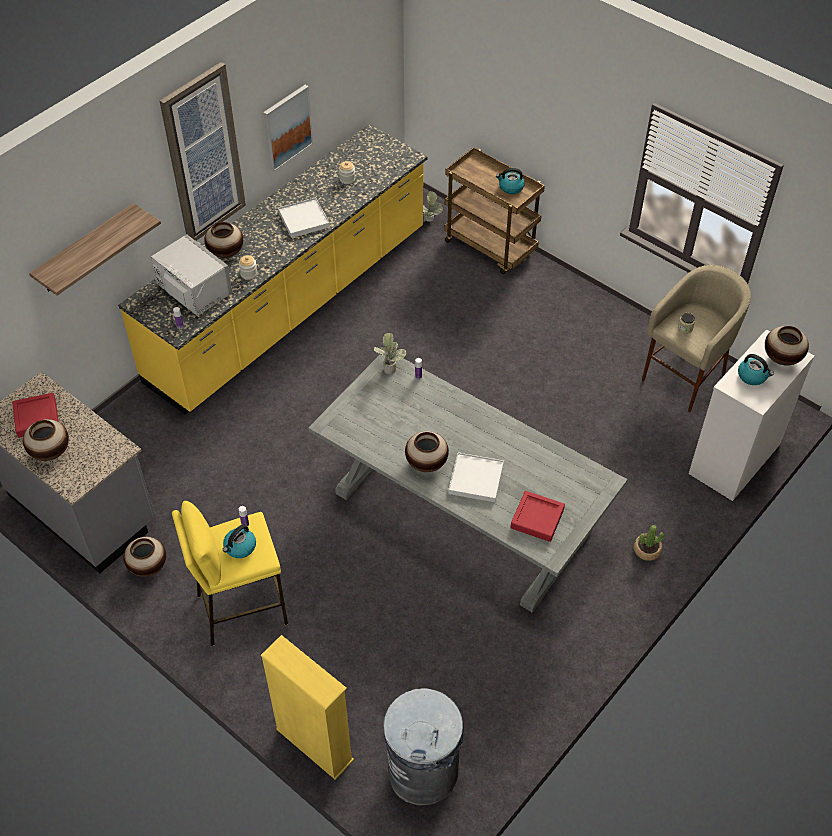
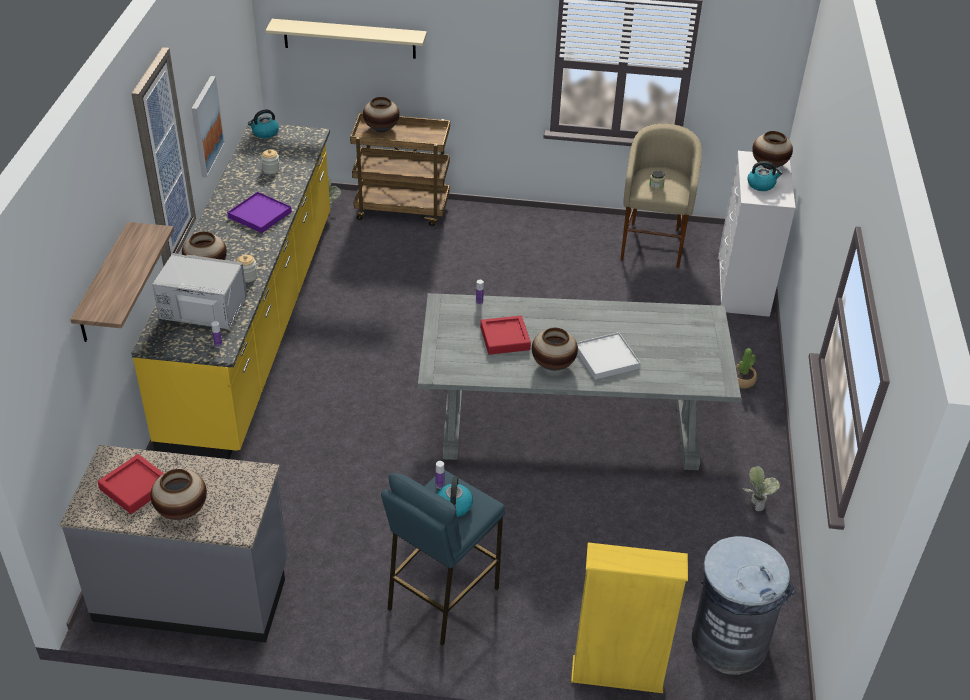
camera: 35 degrees left, 10 degrees down
vase [124,537,166,577] -> vase moved to [363,97,400,133]
yellow stool [172,501,288,646] -> blue stool [381,470,505,646]
white tray [278,197,330,238] -> purple tray [227,192,292,233]
potted plant [374,333,407,374] -> potted plant moved to [742,466,780,511]
kettle [496,168,525,194] -> kettle moved to [248,109,279,139]
red tray [510,491,565,542] -> red tray moved to [480,315,531,355]
none -> beige shelf [265,19,427,59]

